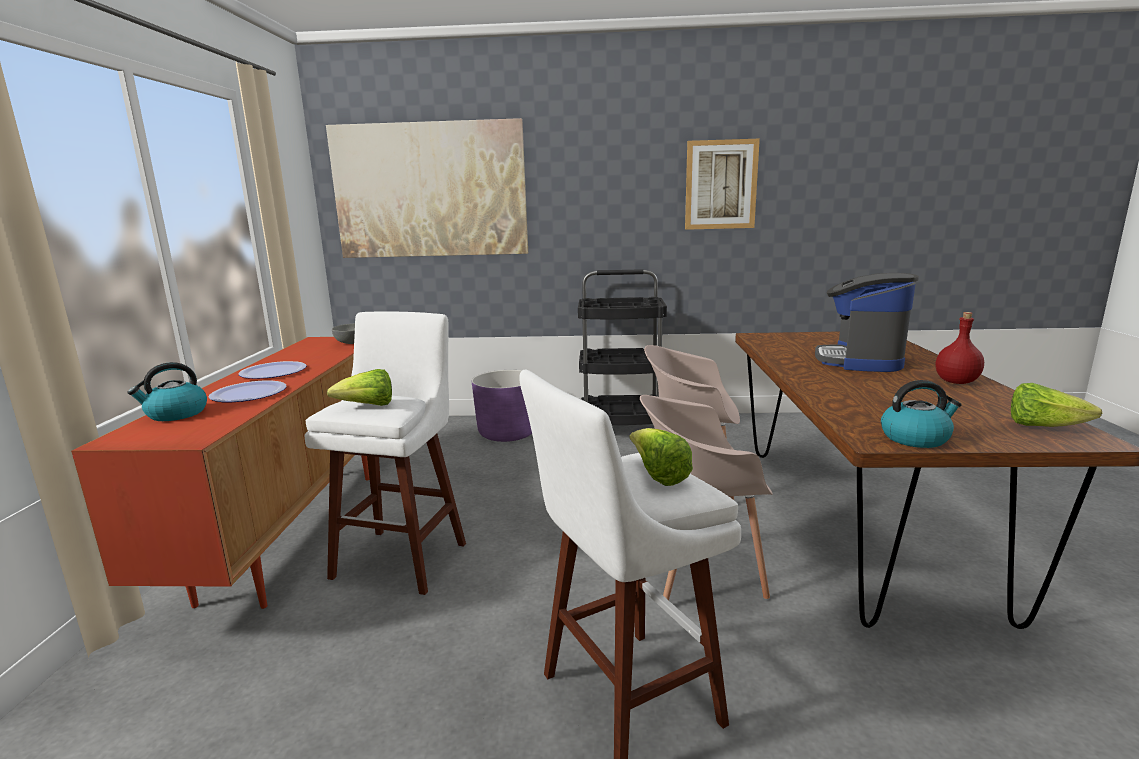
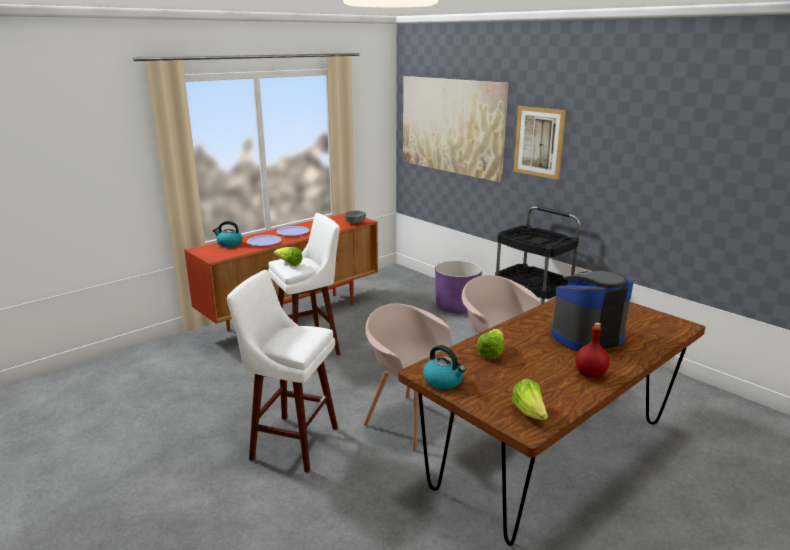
camera: 45 degrees right, 5 degrees up
lettuce [630,428,693,486] -> lettuce moved to [476,329,504,359]
picture [685,138,760,230] -> picture moved to [513,106,566,180]

